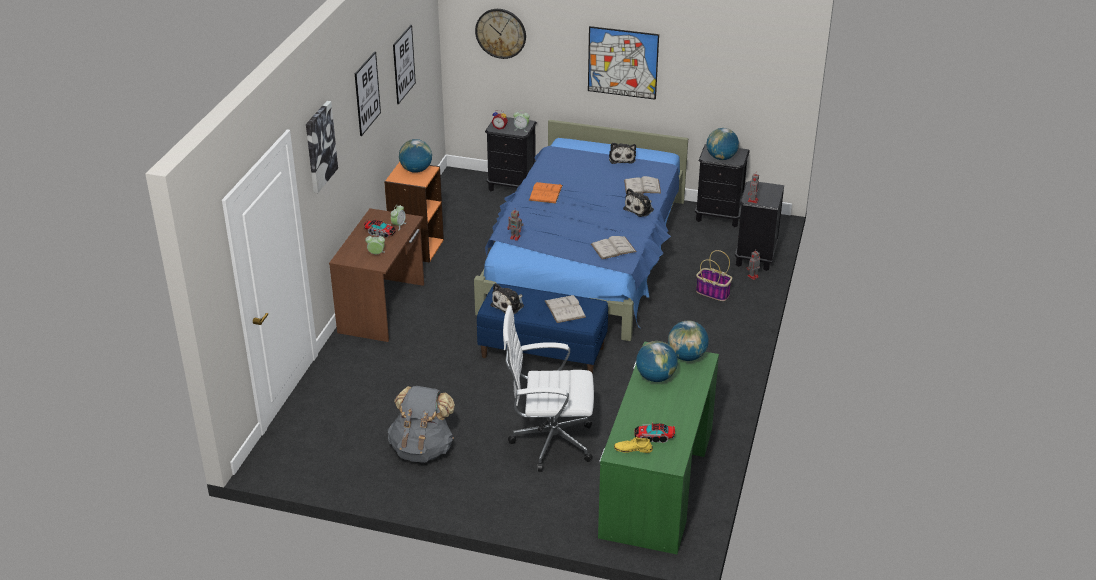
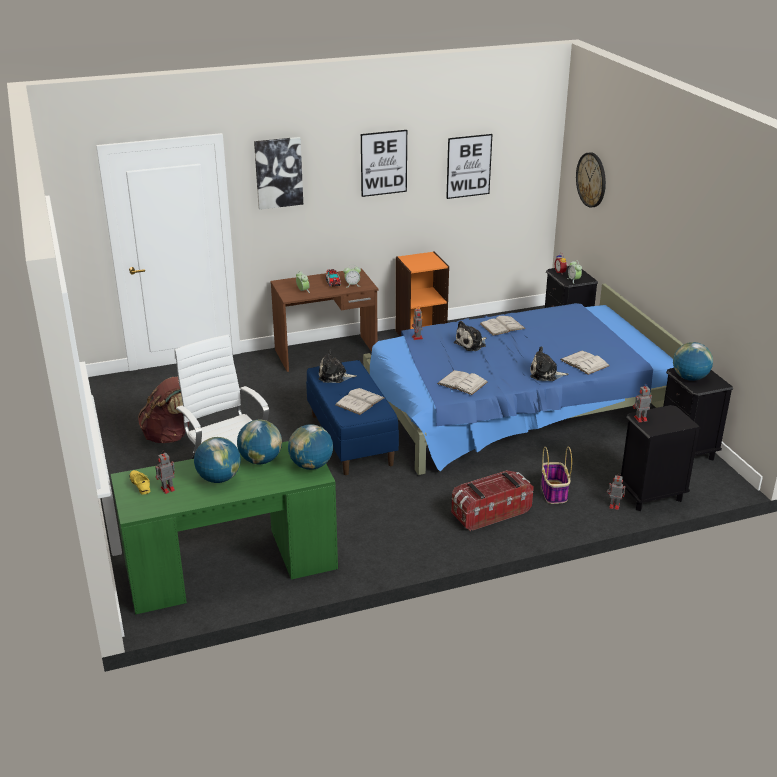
camera: 55 degrees right, 5 degrees down
grey backpack [388,386,455,463] -> brown backpack [138,376,189,443]
globe [399,139,432,173] -> globe moved to [194,437,241,483]
orange book [529,182,563,204] -> white book [480,316,526,336]
picture [588,26,659,100] -> none
plush toy [609,142,636,164] -> plush toy moved to [454,321,486,351]
toy truck [634,423,675,443] -> toy robot [155,453,175,494]
none -> storage box [451,470,534,531]

